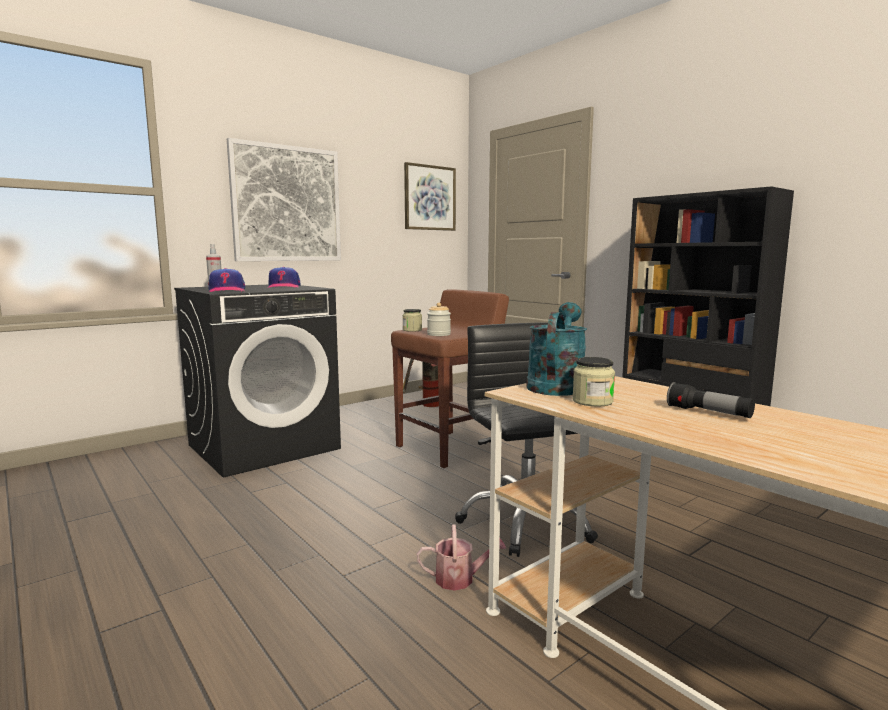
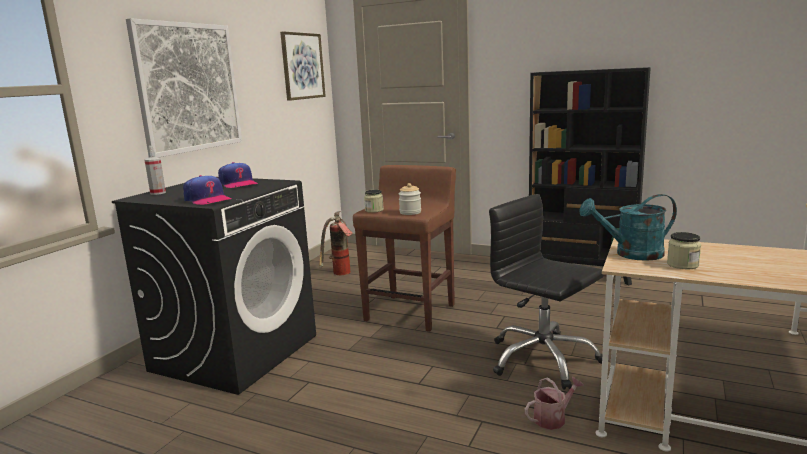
camera: 25 degrees left, 5 degrees up
turquoise watering can [526,302,587,396] -> turquoise watering can turned 90 degrees counterclockwise [579,194,677,261]
flashlight [667,382,755,418] -> none

